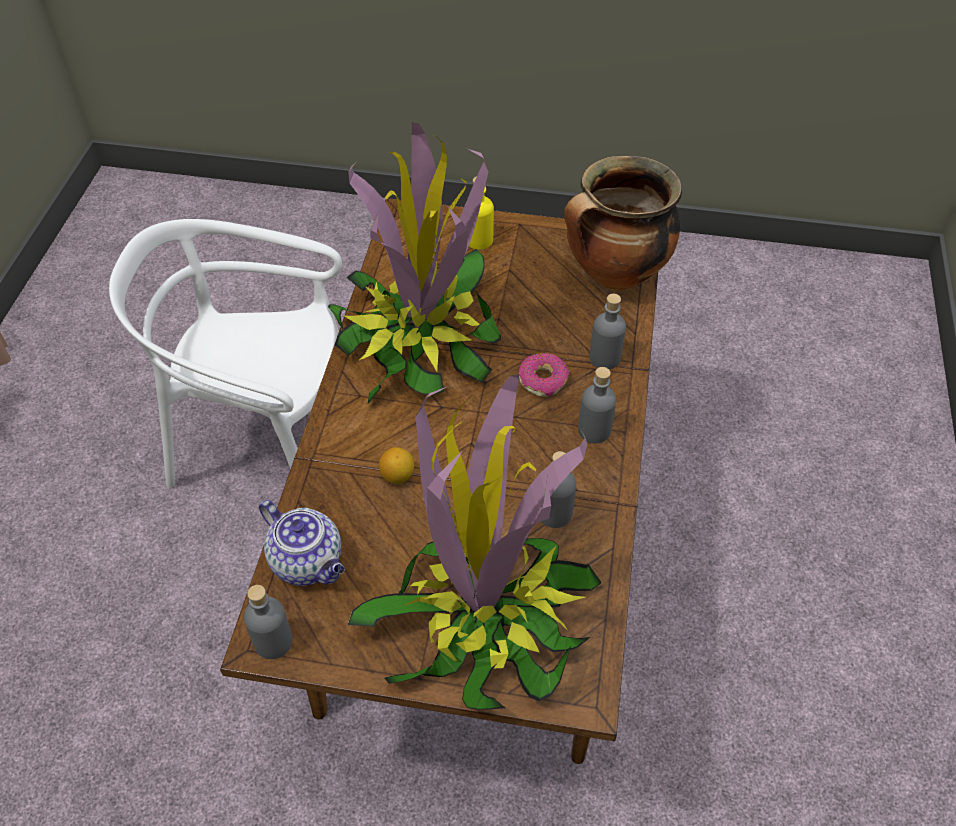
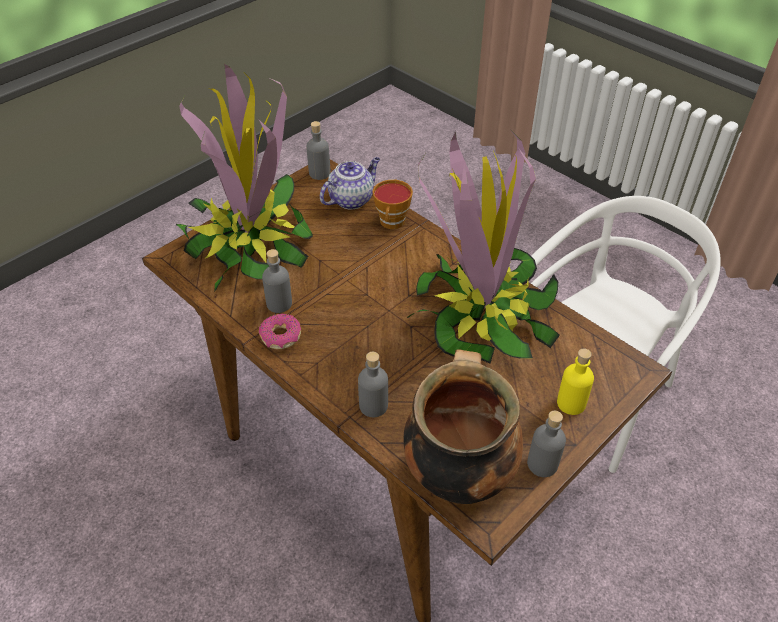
camera: 125 degrees right, 5 degrees down
teapot [259,500,345,586] -> teapot turned 150 degrees clockwise [320,157,380,210]
lemon [379,447,414,484] -> none
donut [519,353,570,397] -> donut moved to [259,314,301,349]
grey bottle [578,367,616,444] -> grey bottle moved to [527,411,566,477]
none -> cup [372,180,413,229]

